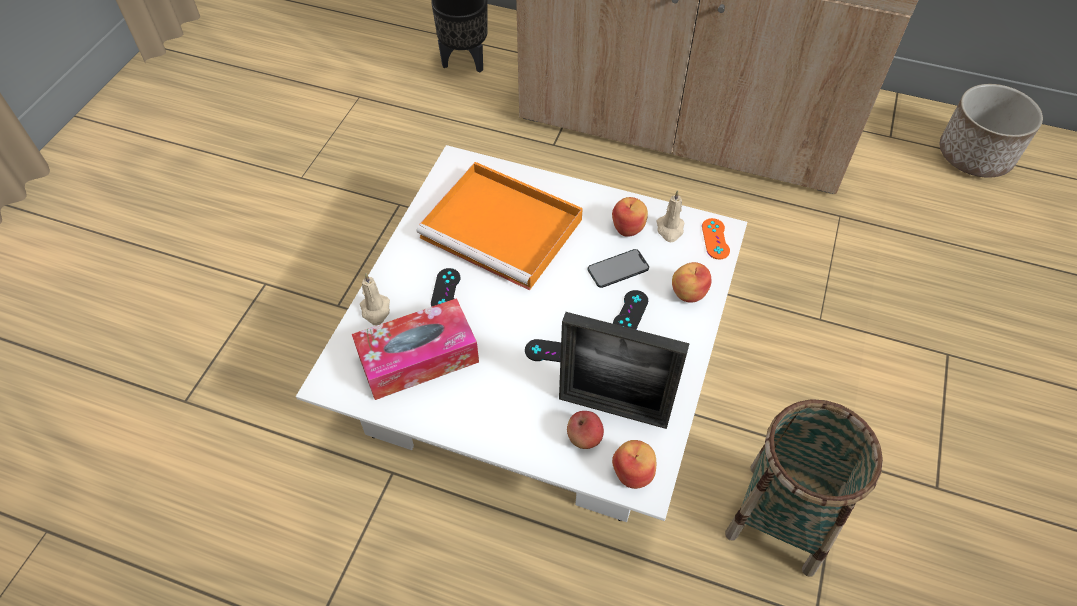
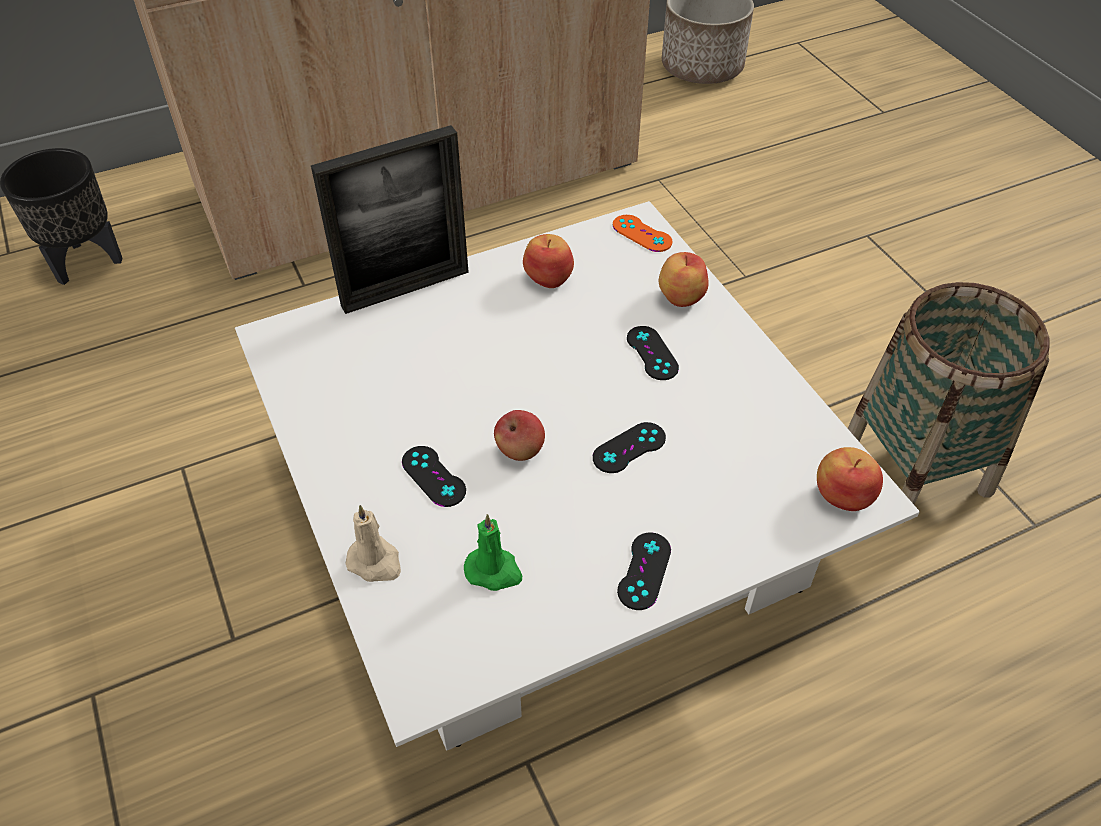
camera: 45 degrees left, 5 degrees down
tissue box [352,298,479,400] -> green candle [464,514,522,591]
orange tray [416,162,583,291] -> none
picture frame [559,312,690,429] -> picture frame moved to [311,125,469,314]
apple [567,411,604,449] -> apple moved to [494,410,545,461]
phone [588,249,649,288] -> none
beige candle [657,190,685,242] -> none
none -> black game controller [617,532,671,610]

